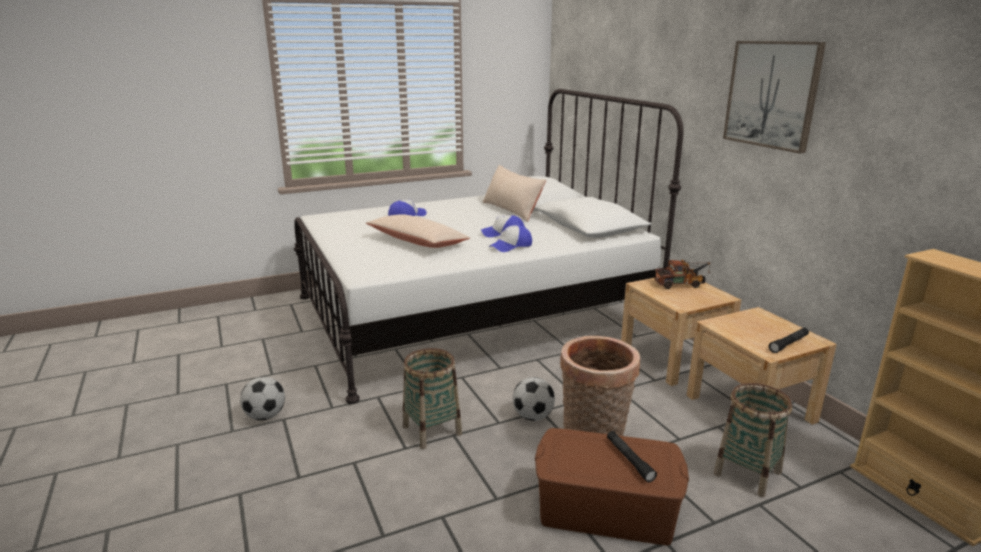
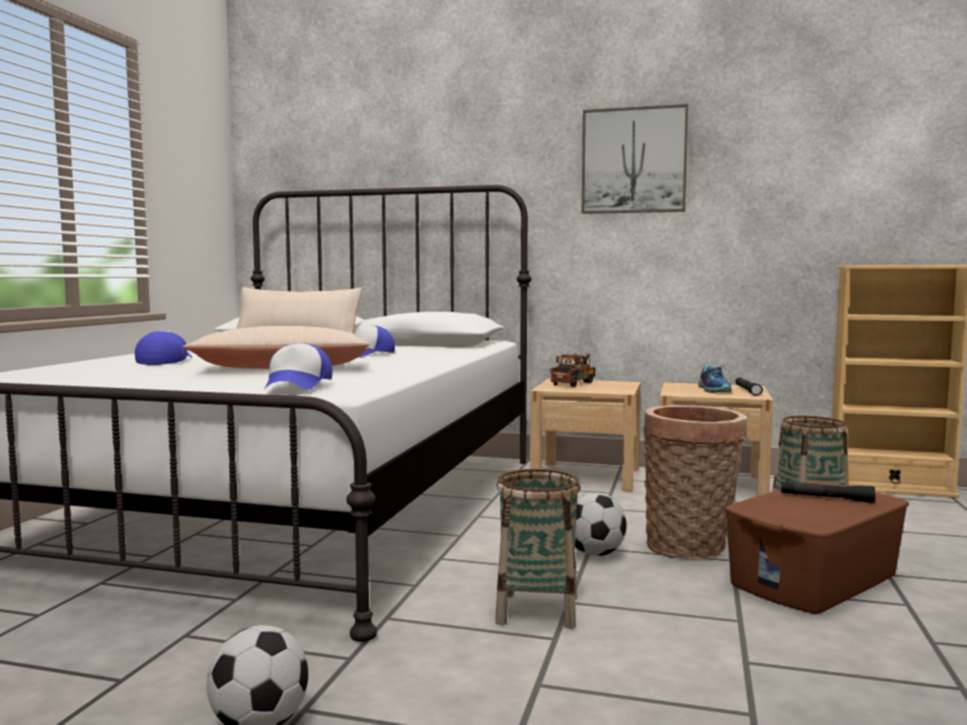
camera: 50 degrees left, 15 degrees down
cap [489,225,532,252] -> cap moved to [264,343,332,390]
none -> shoe [698,364,732,393]

